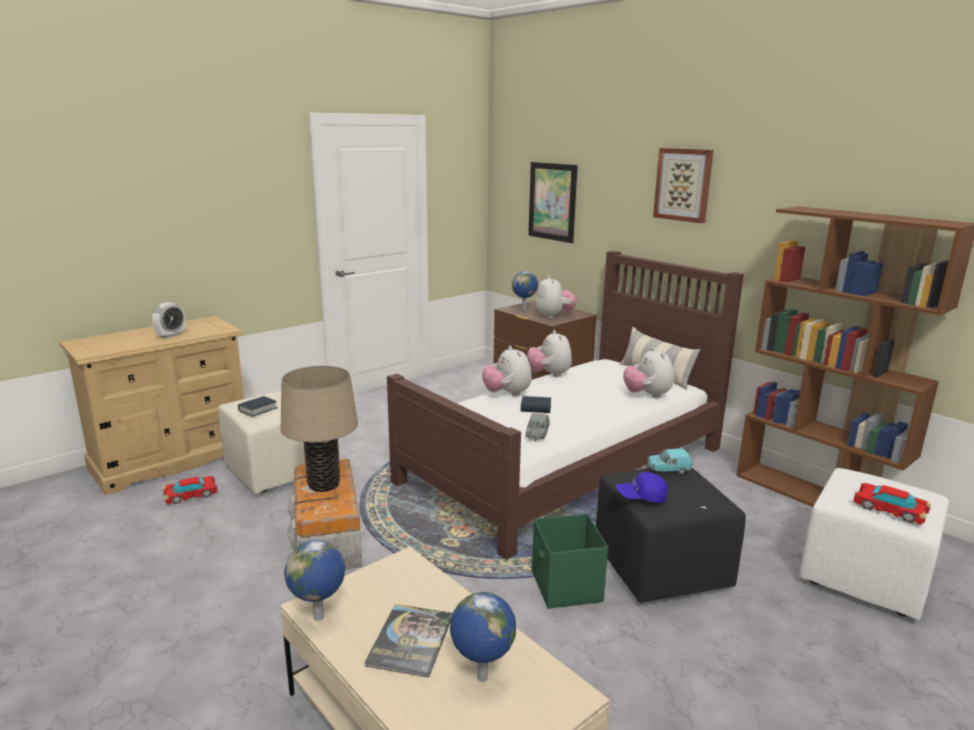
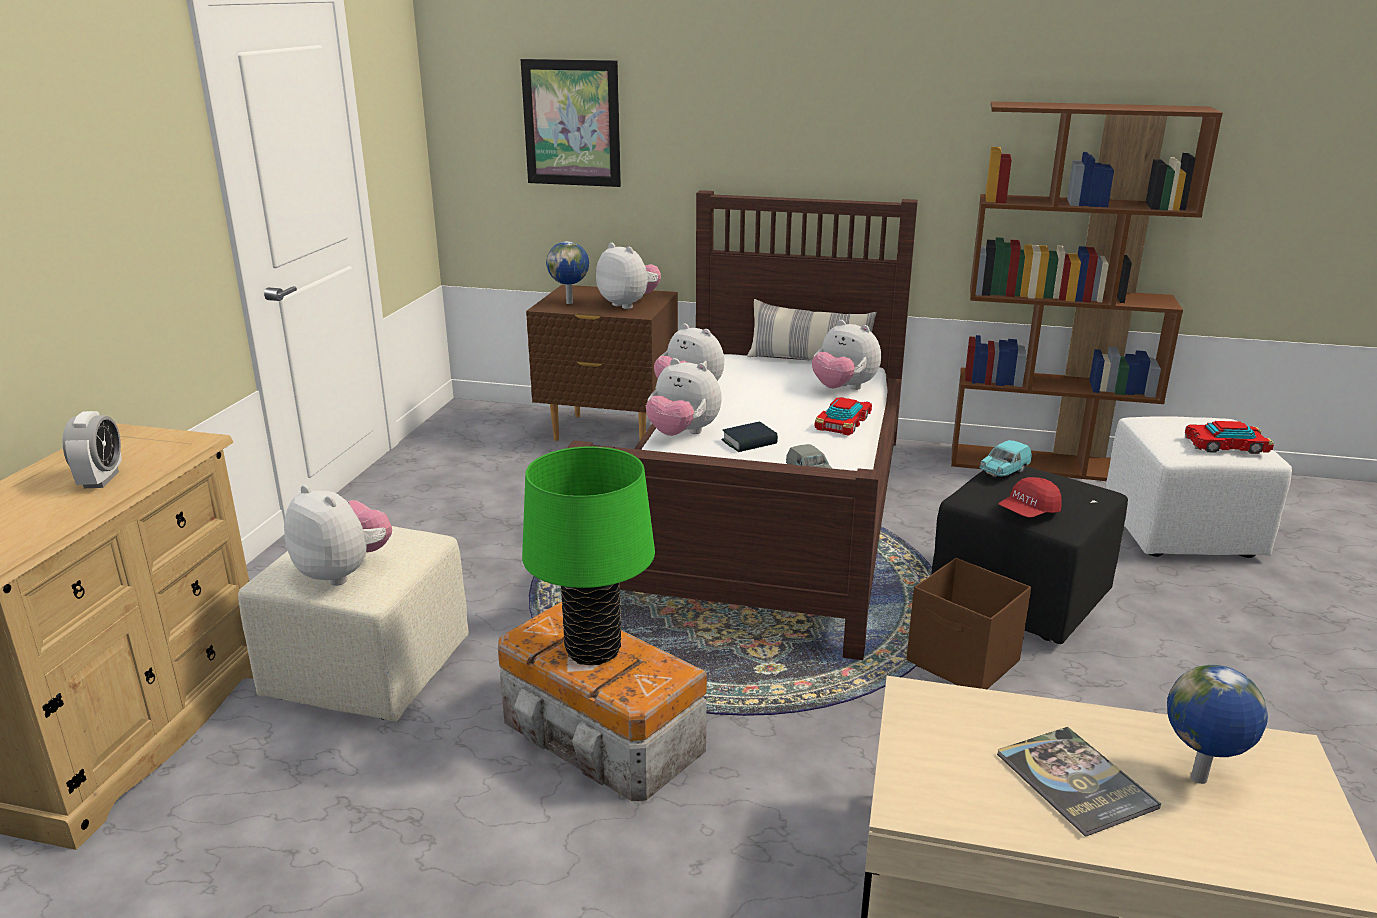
camera: 35 degrees left, 5 degrees up
toy car [163,476,218,505] -> toy car moved to [814,397,872,436]
book [238,396,278,417] -> plush toy [284,484,392,586]
beige table lamp [281,366,358,492] -> green table lamp [522,446,655,665]
globe [284,540,345,621] -> none
green storage box [532,514,608,609] -> brown storage box [907,558,1031,689]
blue cap [616,472,668,503] -> red cap [999,477,1062,518]
picture [653,148,714,223] -> none

